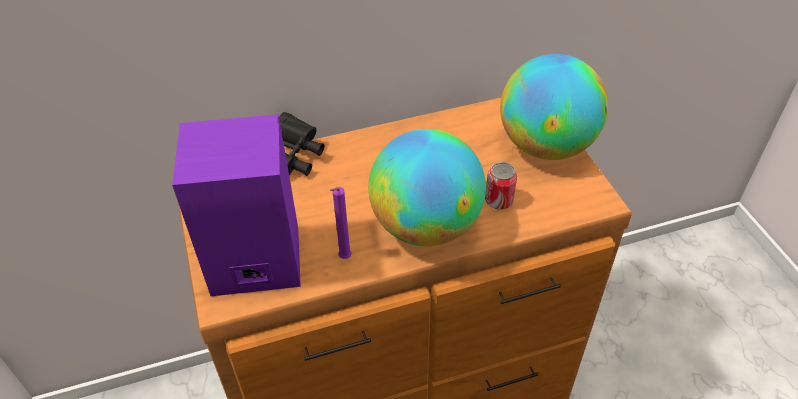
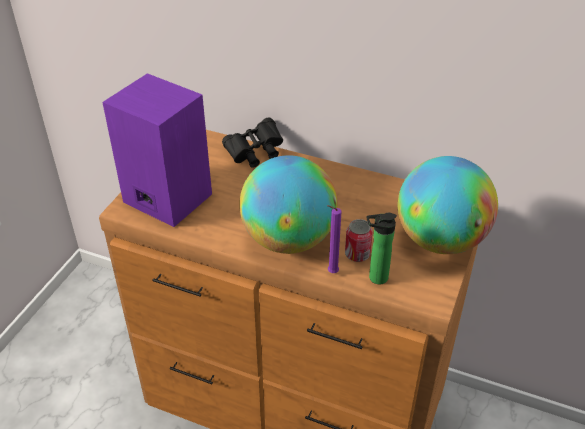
camera: 40 degrees right, 5 degrees down
purple candle [330,187,352,259] -> purple candle moved to [327,205,341,273]
none -> bottle [366,213,397,284]

